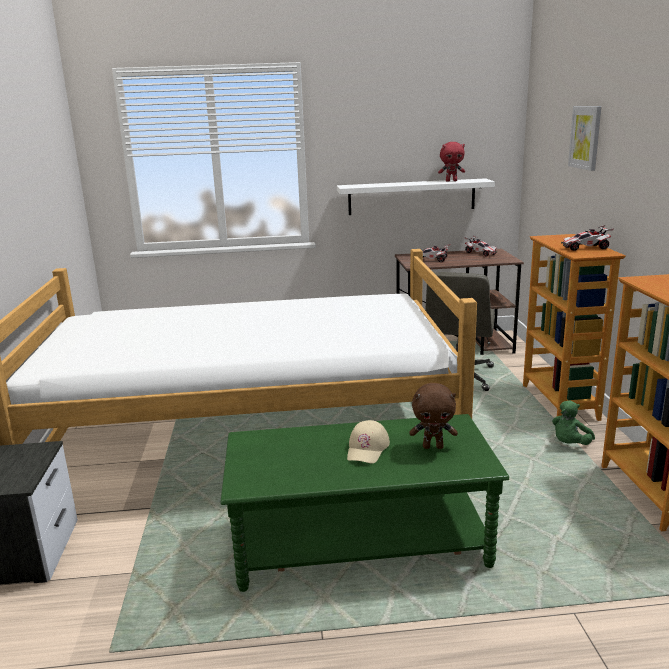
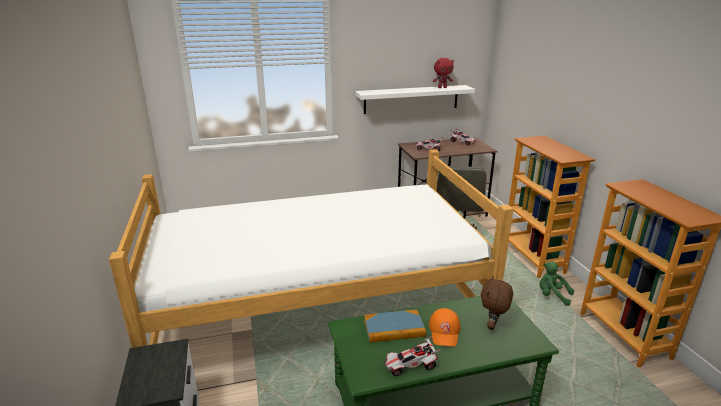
camera: 10 degrees left, 5 degrees up
beige cap [347,420,390,464] -> orange cap [429,308,460,347]
brown plush toy [409,383,458,449] -> brown plush toy turned 120 degrees clockwise [481,276,513,330]
green plush toy [552,400,595,445] -> green plush toy turned 90 degrees clockwise [539,262,574,306]
toy car [561,225,614,251] -> toy car moved to [383,336,441,376]
picture [568,106,602,171] -> none
none -> book [364,310,426,343]

